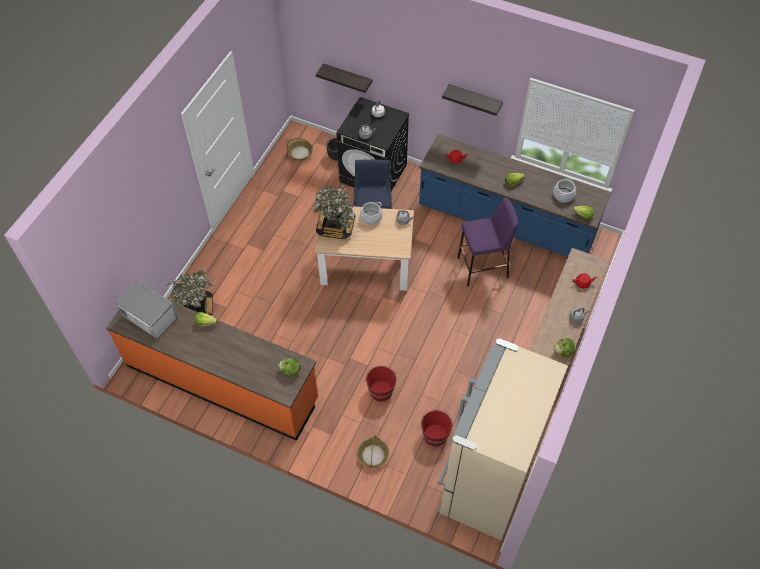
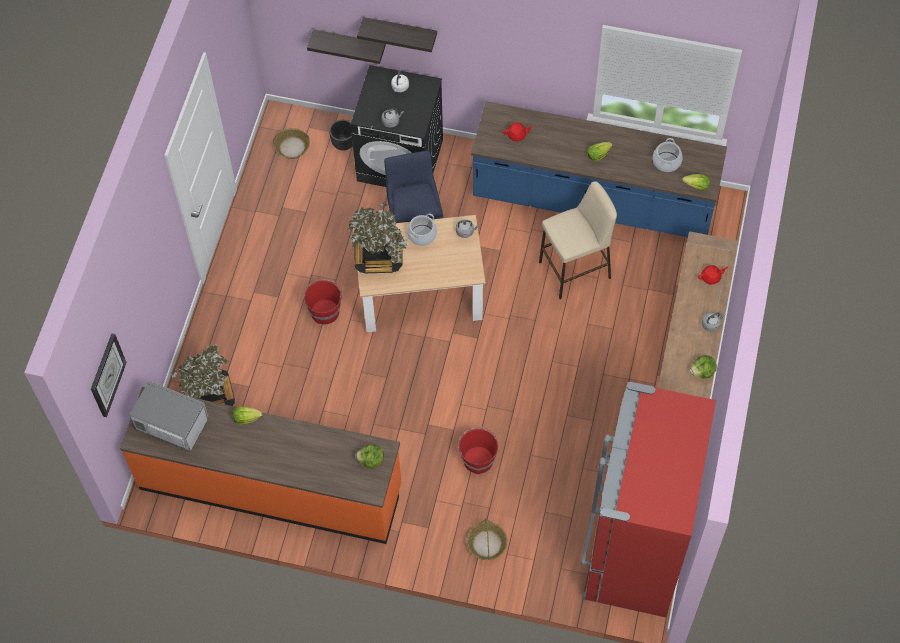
camera: 10 degrees left, 5 degrees up
red bucket [421,409,453,446] -> red bucket moved to [304,279,342,324]
beige fridge [437,338,568,540] -> red fridge [581,382,716,618]
shelf [442,84,503,116] -> shelf moved to [357,17,437,52]
purple stool [457,198,518,286] -> beige stool [539,181,617,299]
none -> wall clock [91,333,127,417]

